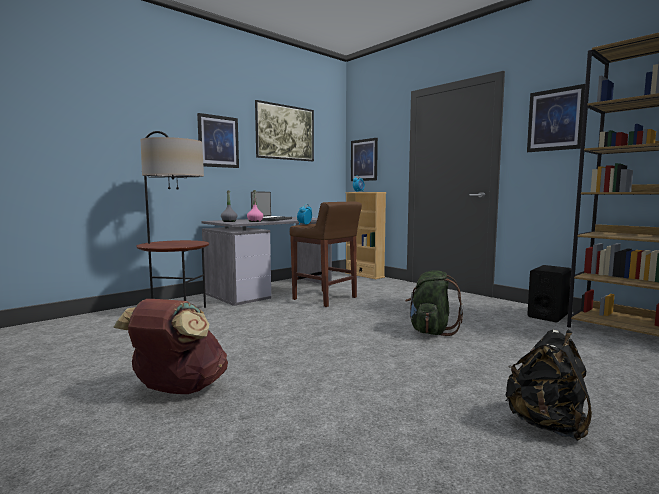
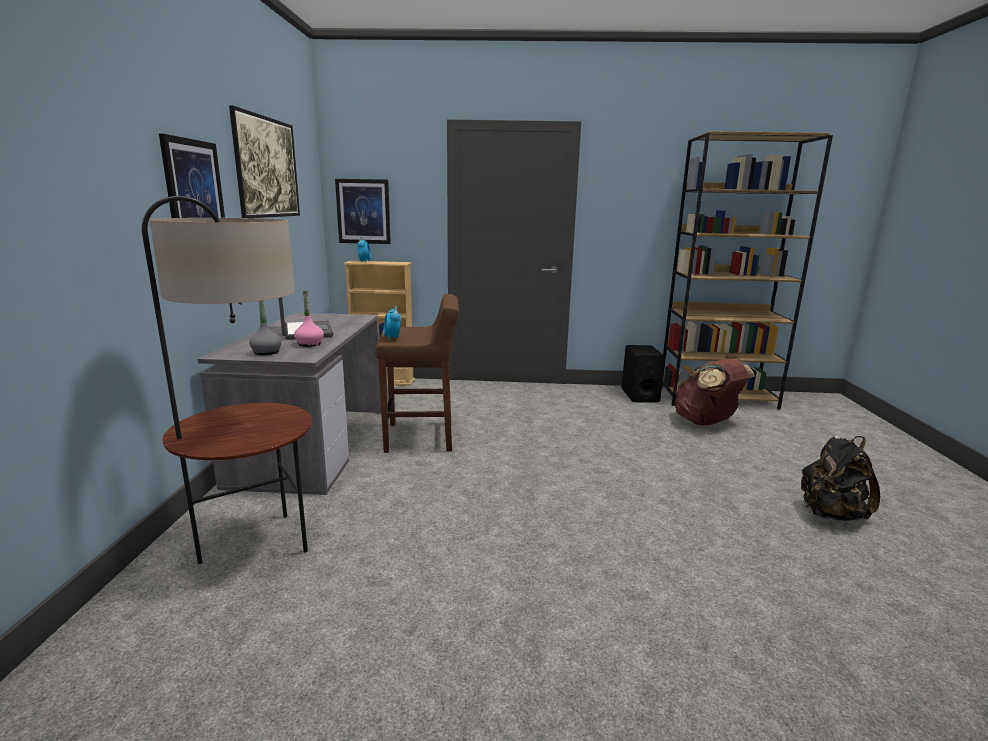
camera: 45 degrees left, 10 degrees up
brown backpack [114,299,228,394] -> brown backpack moved to [674,359,755,426]
green backpack [405,271,463,336] -> none
picture [527,84,585,152] -> none

